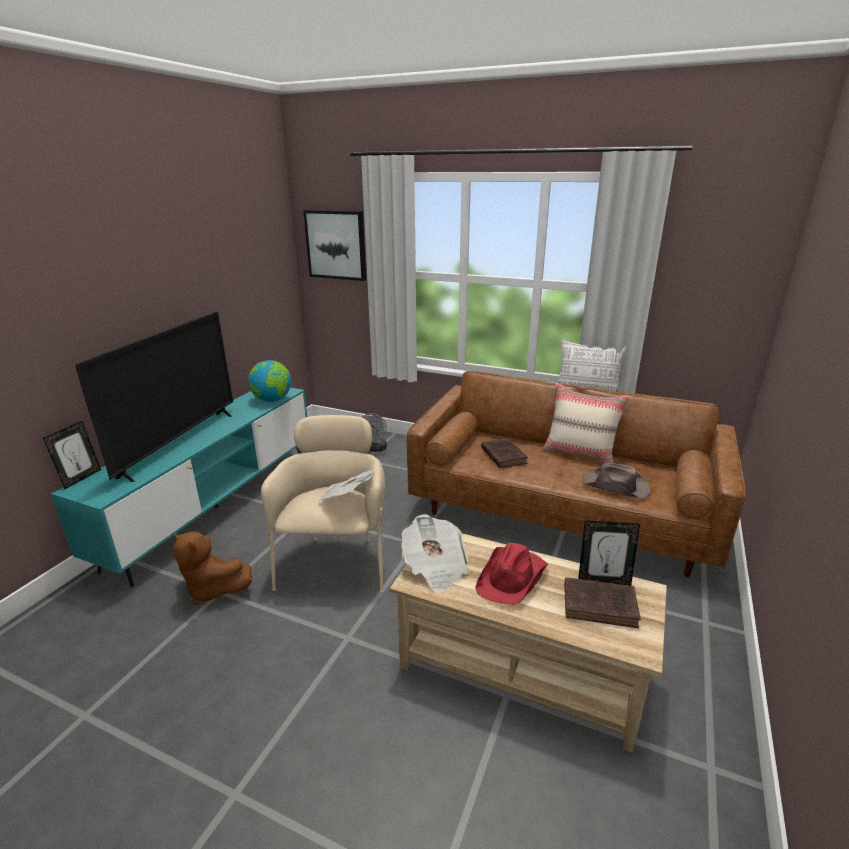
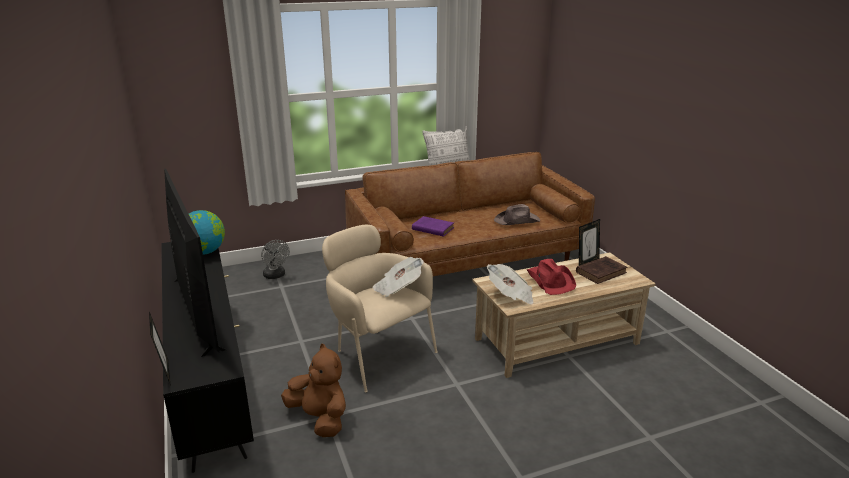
camera: 45 degrees left, 0 degrees up
turquoise tv stand [51,388,307,587] -> black tv stand [161,242,254,473]
brown plush toy [173,531,252,605] -> brown plush toy turned 120 degrees counterclockwise [281,344,346,437]
picture [303,210,366,281] -> none
brown book [481,438,528,468] -> purple book [412,216,454,237]
beige pillow [543,383,630,463] -> none

